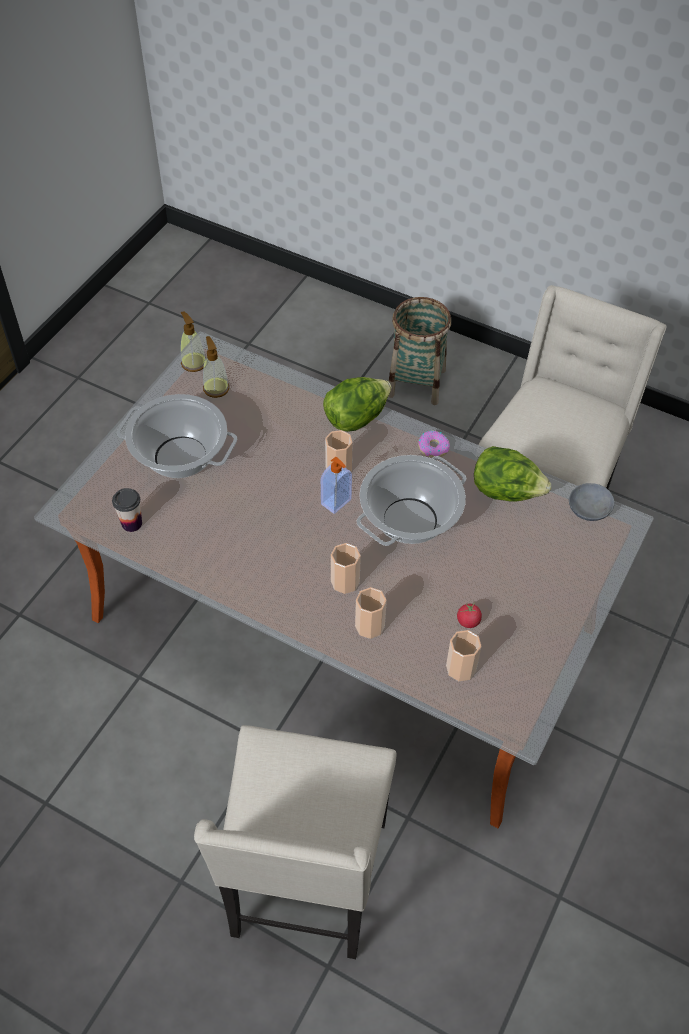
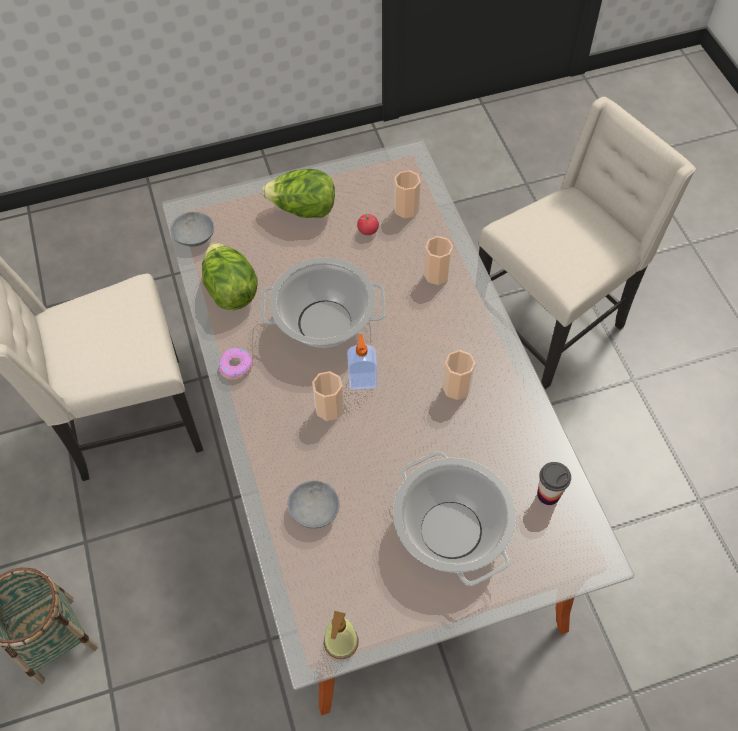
camera: 135 degrees left, 5 degrees up
soap dispenser [203,336,229,398] -> none
lettuce [323,377,391,432] -> lettuce moved to [262,169,335,218]
cup [331,543,361,594] -> cup moved to [442,350,475,400]
none -> grey bowl [288,480,340,528]

